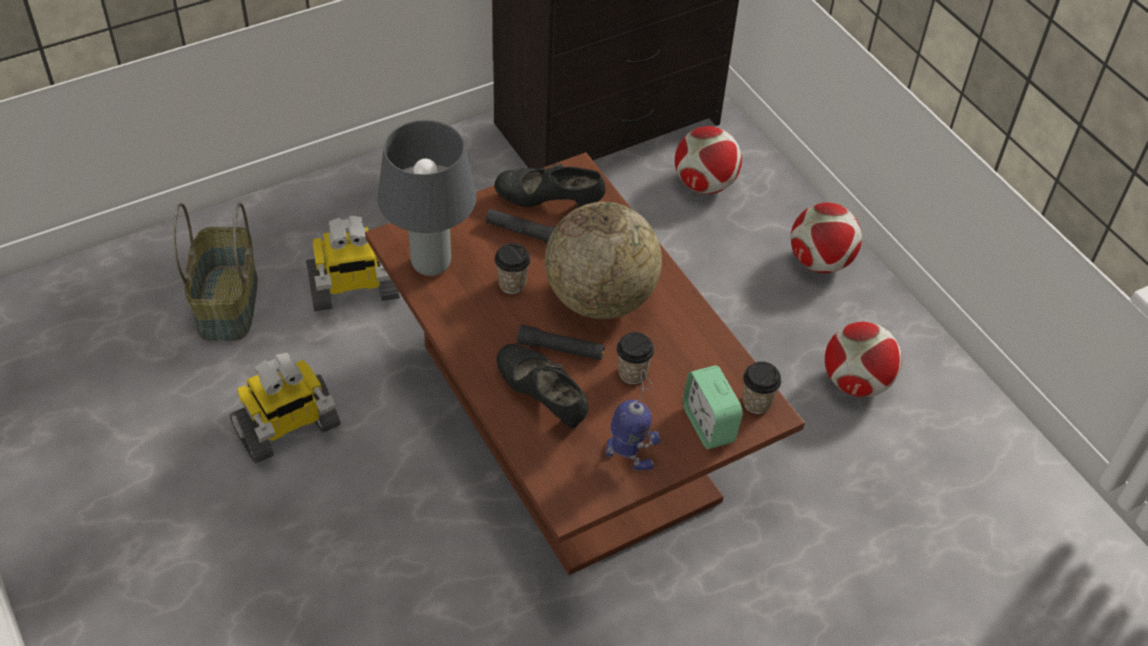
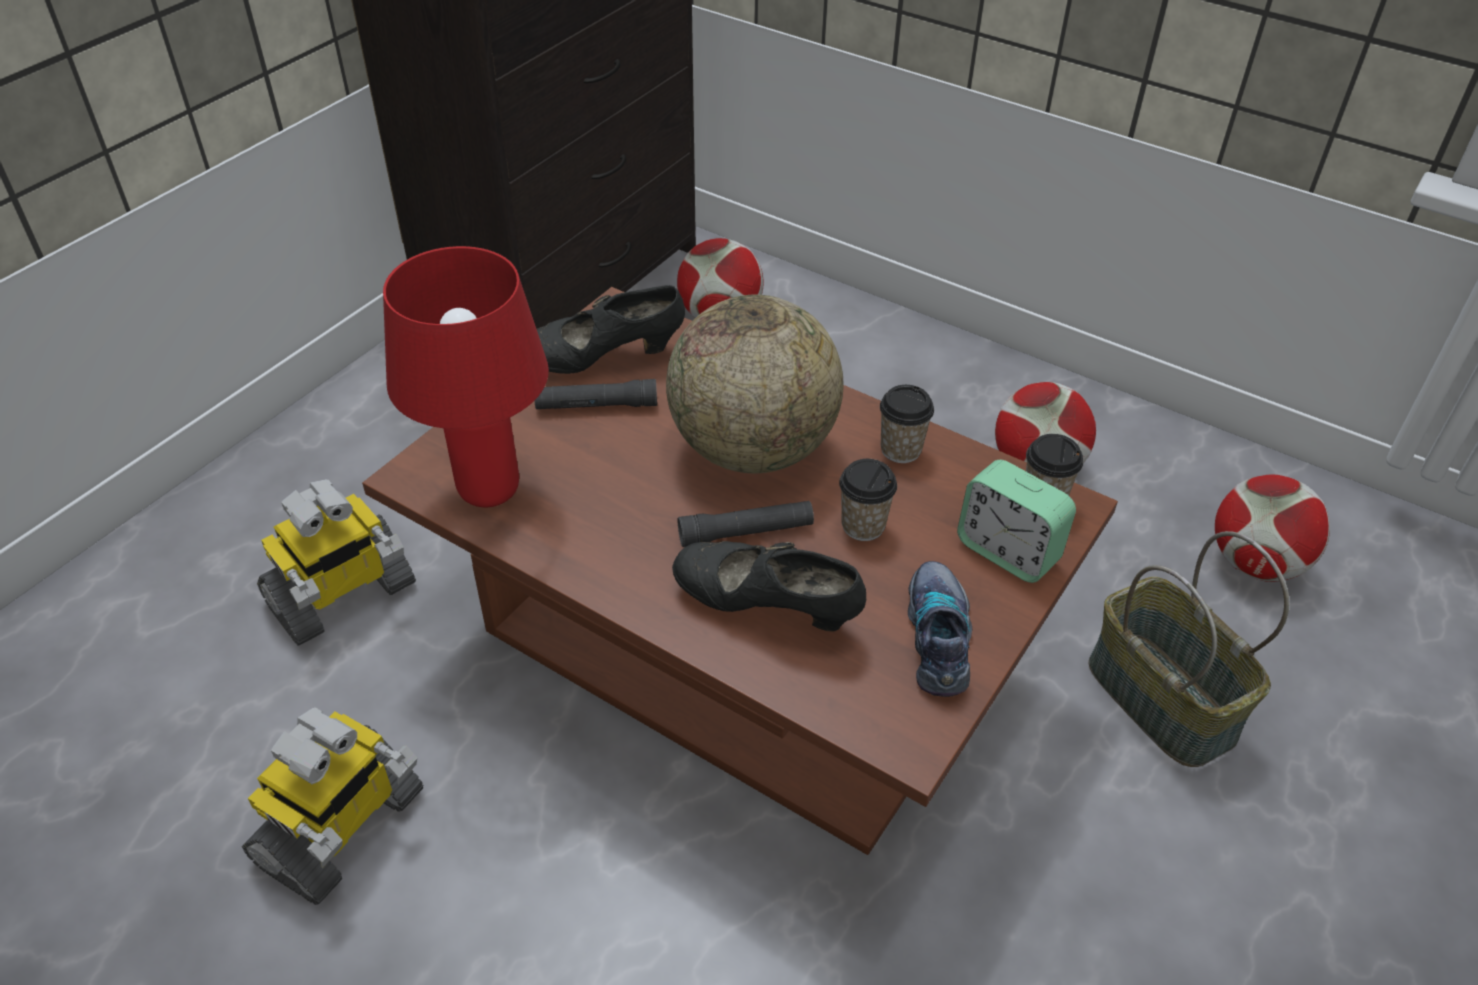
camera: 25 degrees left, 5 degrees down
basket [173,203,258,341] -> basket moved to [1089,531,1290,767]
grey table lamp [378,120,477,276] -> red table lamp [383,246,549,507]
cup [495,243,530,294] -> cup moved to [880,385,934,463]
toy robot [606,369,661,470] -> shoe [908,561,972,697]
football [791,202,862,273] -> football moved to [1215,474,1330,582]

